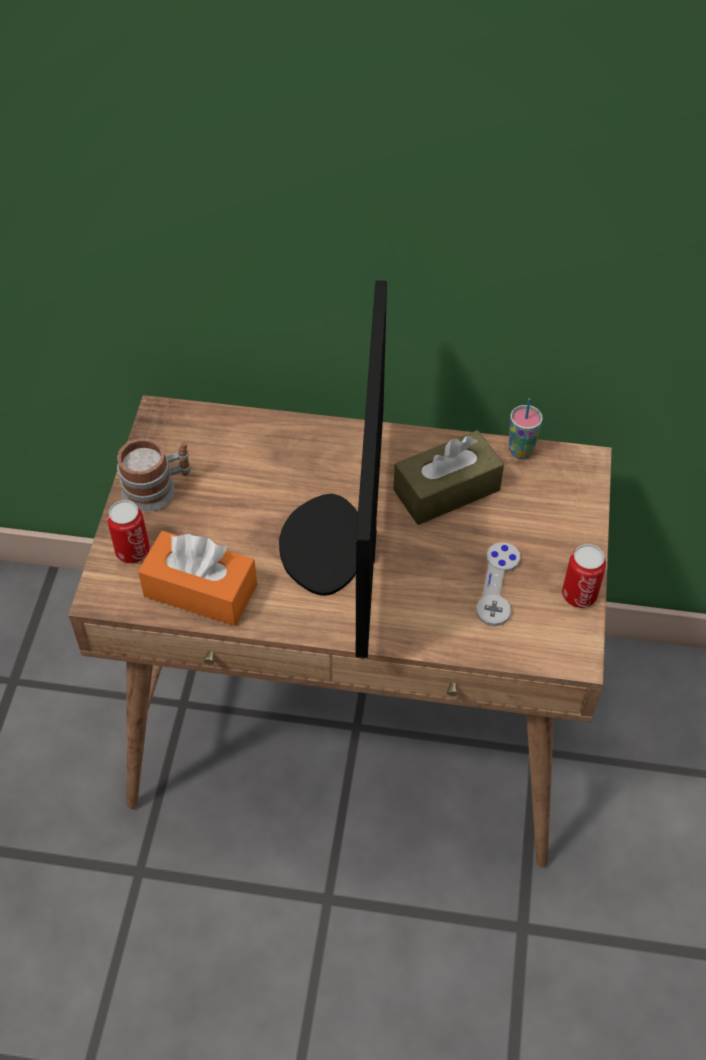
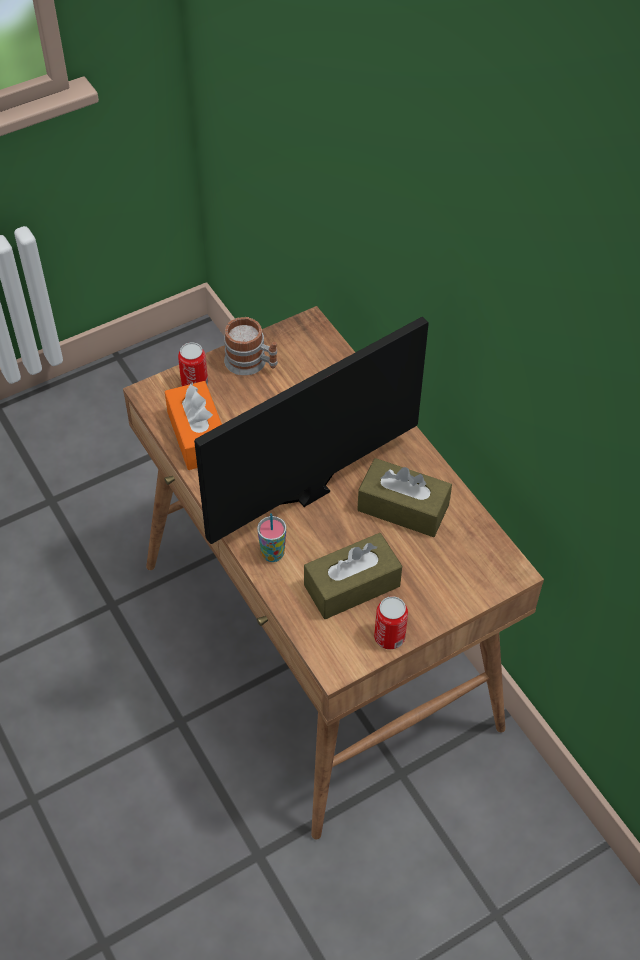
camera: 50 degrees right, 0 degrees up
grey game controller [476,542,520,626] -> brown tissue box [304,533,402,619]
cup [509,398,543,459] -> cup moved to [257,513,286,562]

